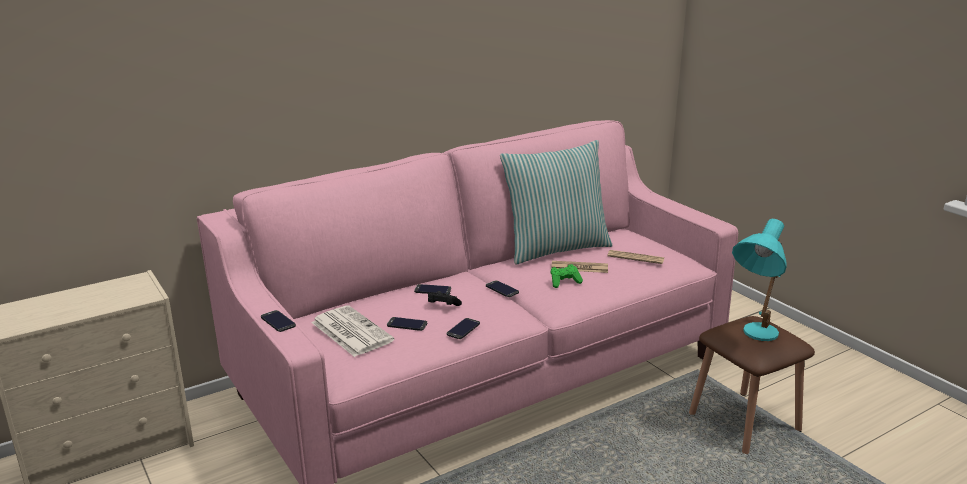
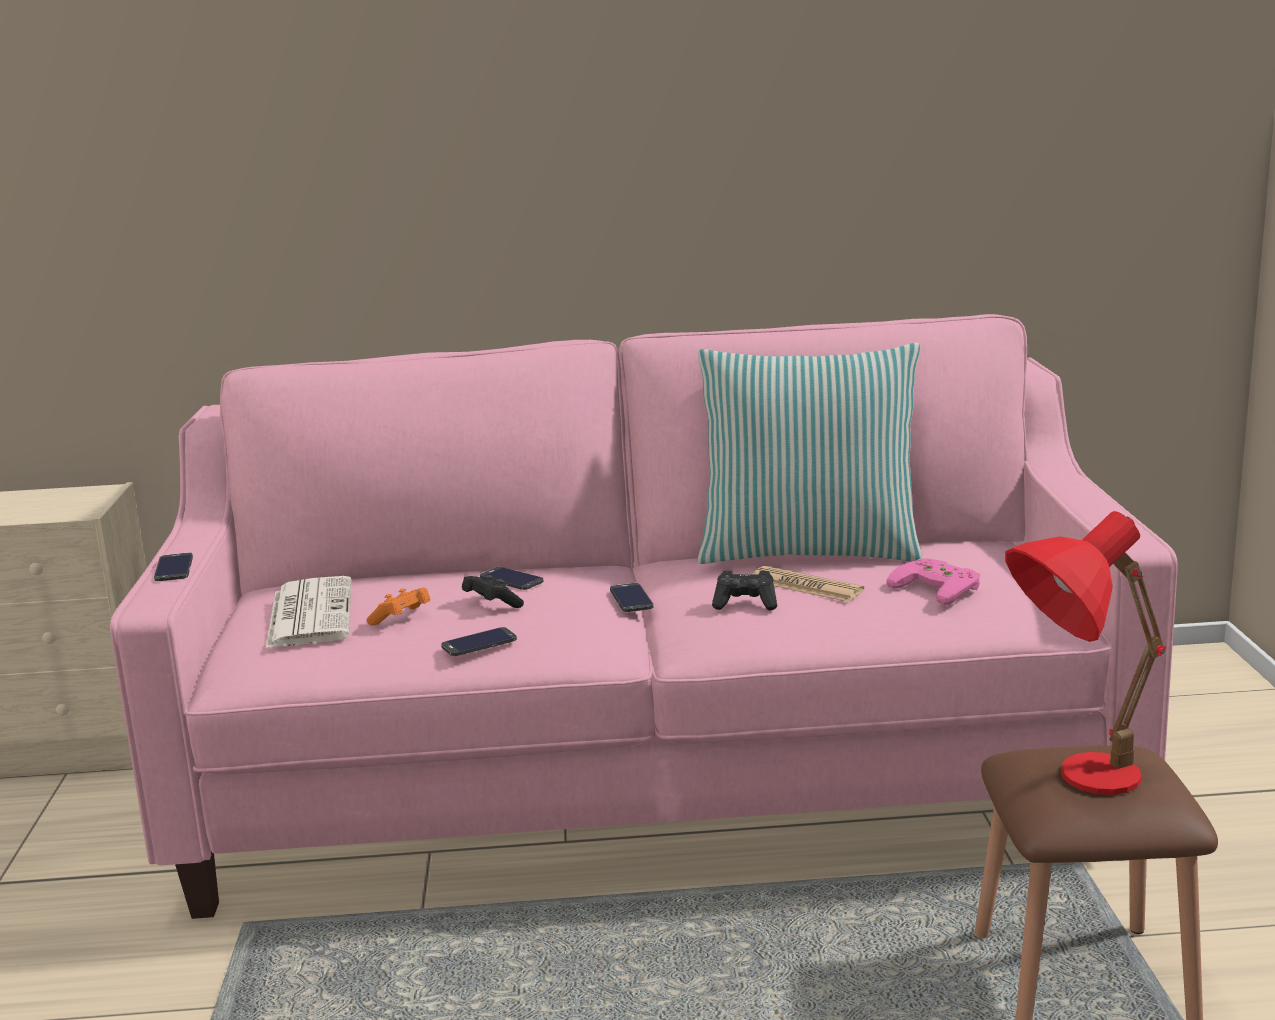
camera: 30 degrees right, 5 degrees down
phone [387,317,427,331] -> orange game controller [366,588,430,626]
green game controller [550,264,583,288] -> black game controller [712,571,777,610]
newspaper [607,250,665,264] -> pink game controller [887,558,980,605]
turquoise table lamp [732,219,786,341] -> red table lamp [1005,511,1166,795]

